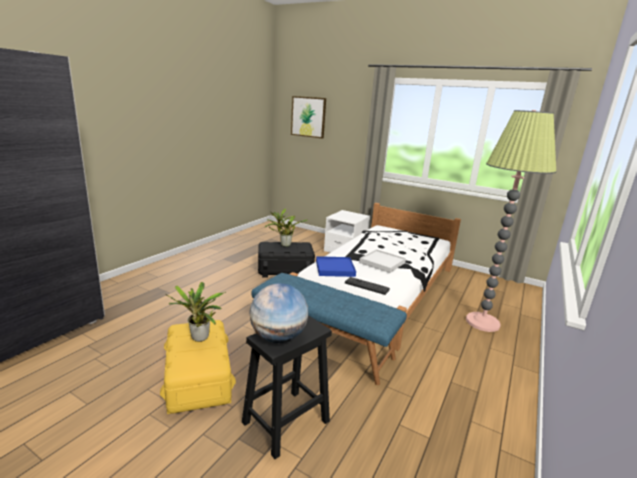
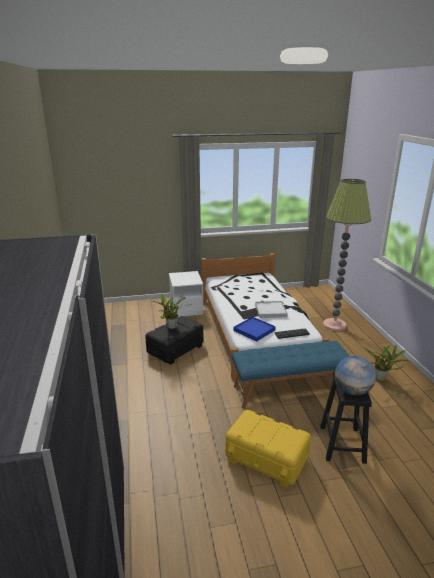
camera: 40 degrees left, 5 degrees up
potted plant [166,282,226,342] -> potted plant moved to [362,345,410,381]
picture [291,96,326,138] -> none

